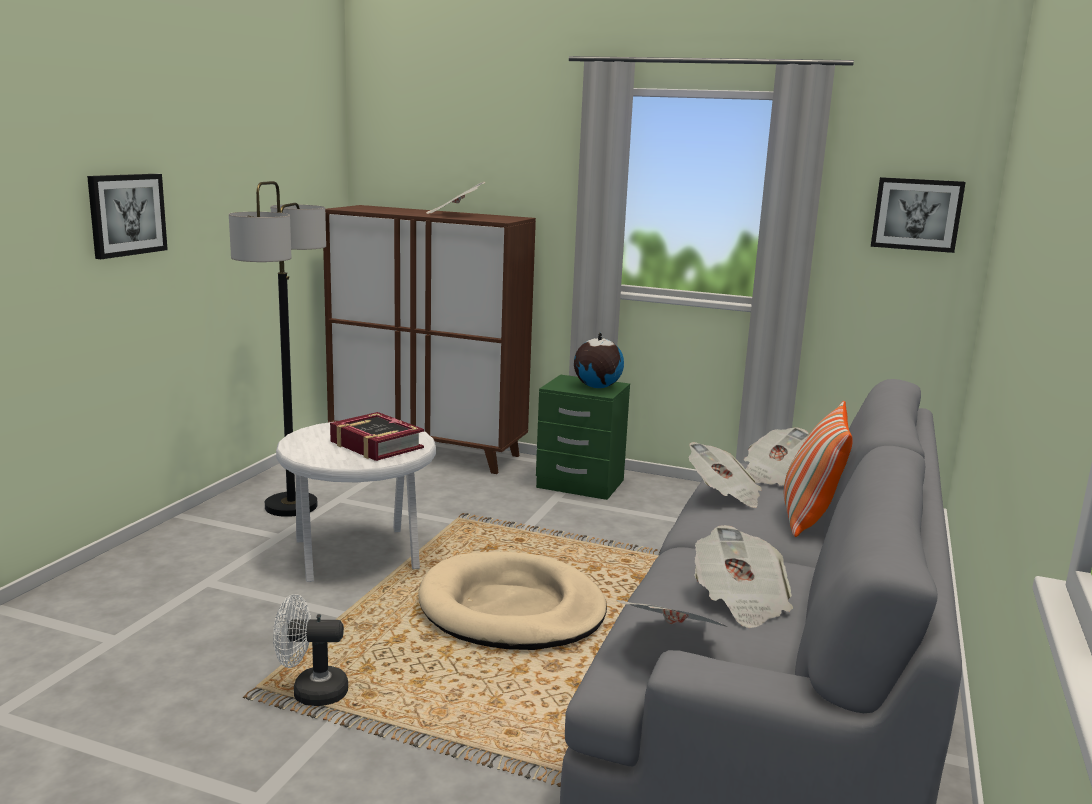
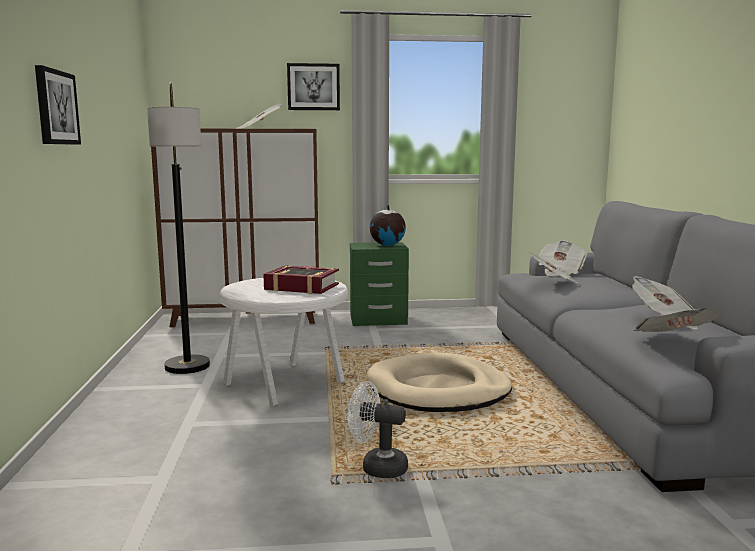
camera: 25 degrees left, 5 degrees down
white fan [273,594,348,706] -> white fan turned 45 degrees clockwise [347,381,408,478]
pillow [784,401,853,537] -> none
picture [871,177,966,253] -> picture moved to [287,63,340,110]

